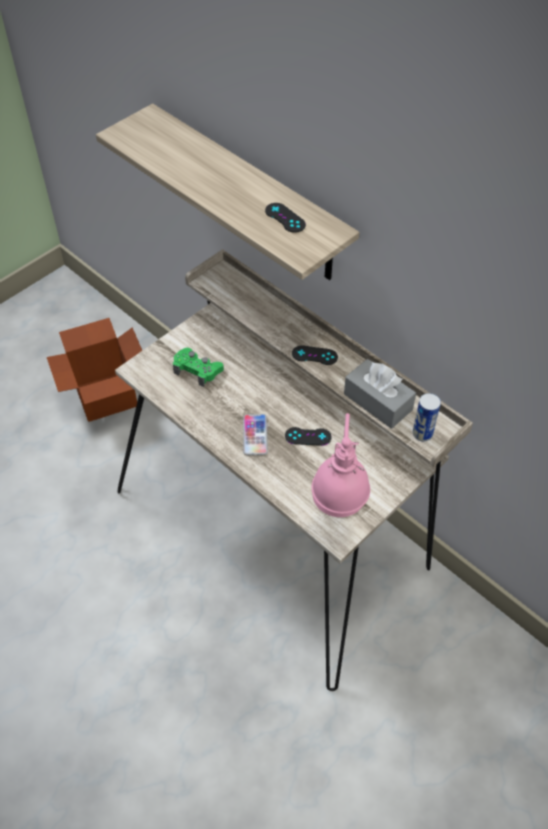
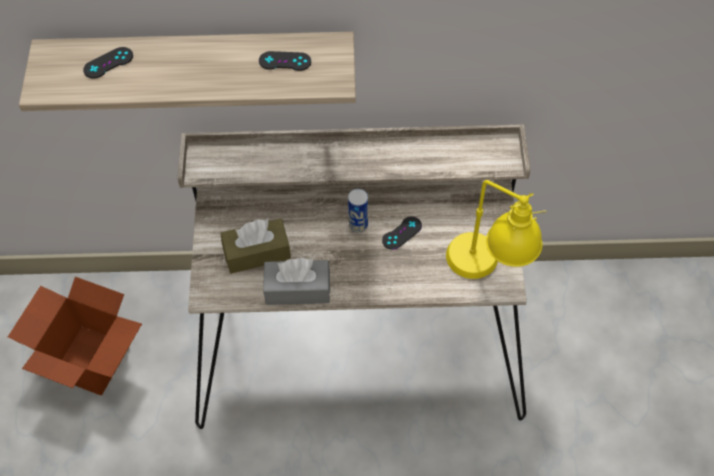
camera: 45 degrees left, 5 degrees up
green game controller [173,348,224,387] -> brown tissue box [220,218,291,274]
phone [243,414,268,455] -> none
black game controller [292,345,338,365] -> black game controller moved to [83,47,133,79]
pink table lamp [311,413,370,517] -> yellow table lamp [446,180,547,279]
grey tissue box [344,359,416,429] -> grey tissue box moved to [263,257,330,305]
can [413,393,441,442] -> can moved to [348,189,368,233]

